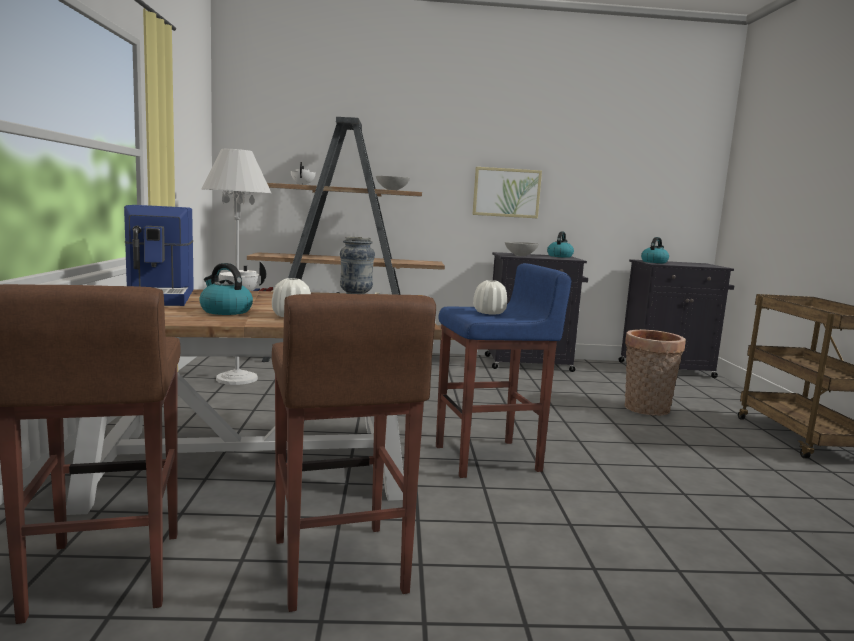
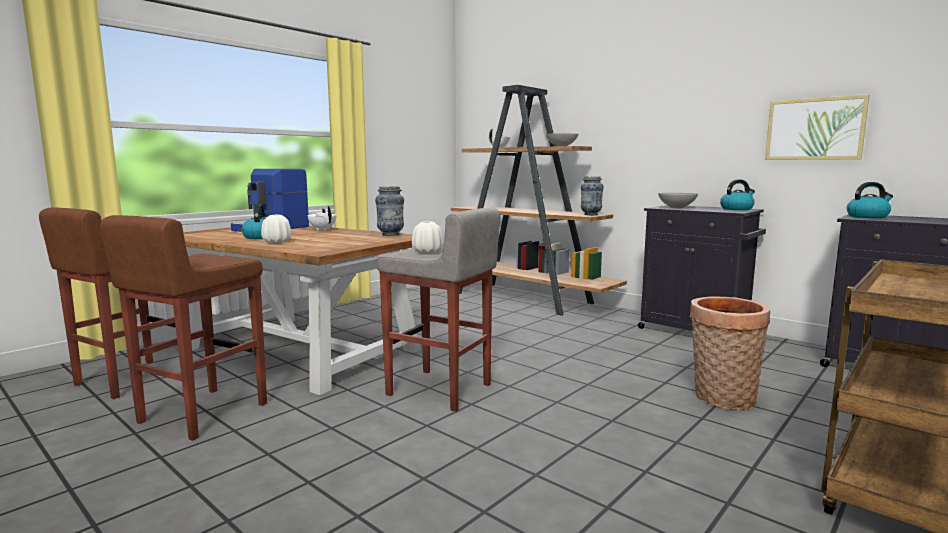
camera: 45 degrees right, 0 degrees up
white floor lamp [201,149,271,385] -> none
blue stool [436,263,571,478] -> grey stool [376,207,501,412]
picture [472,167,542,218] -> picture moved to [765,94,870,160]
none -> vase [581,176,604,215]

